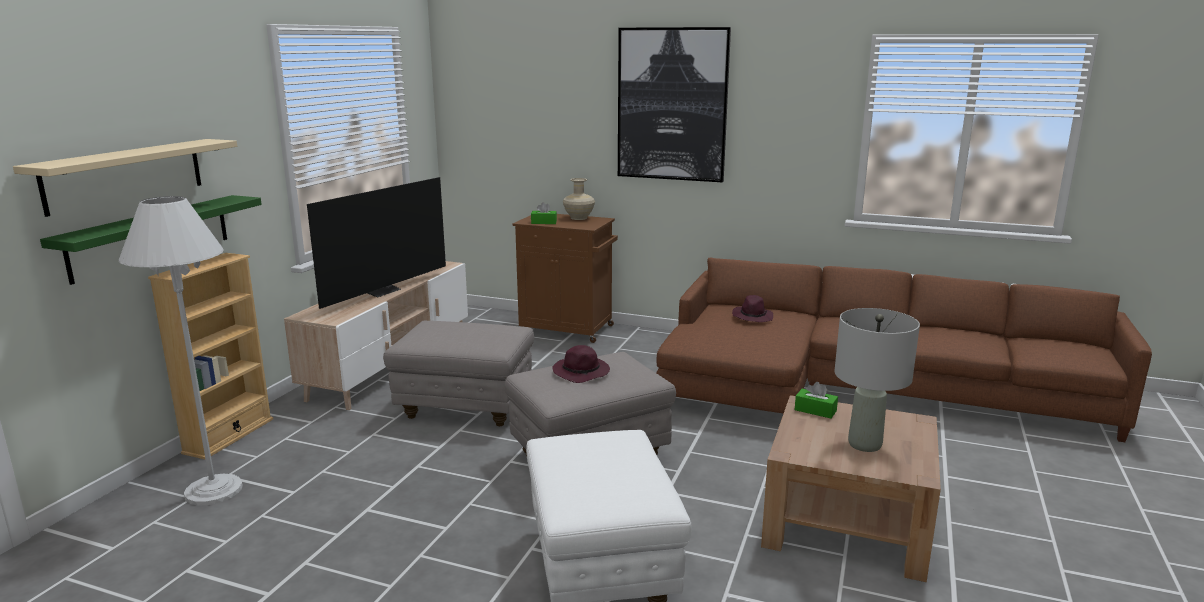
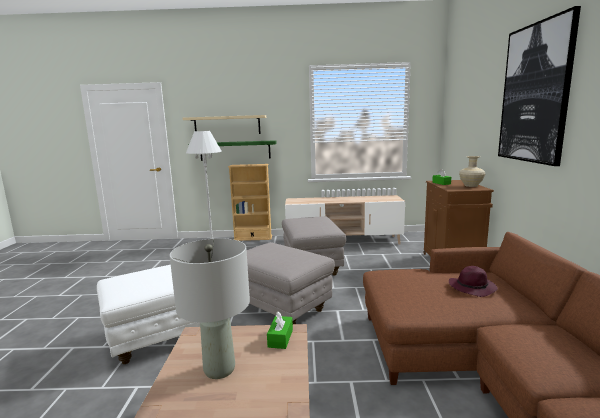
camera: 70 degrees right, 5 degrees down
television [307,177,446,309] -> none
purple hat [552,345,610,383] -> none

